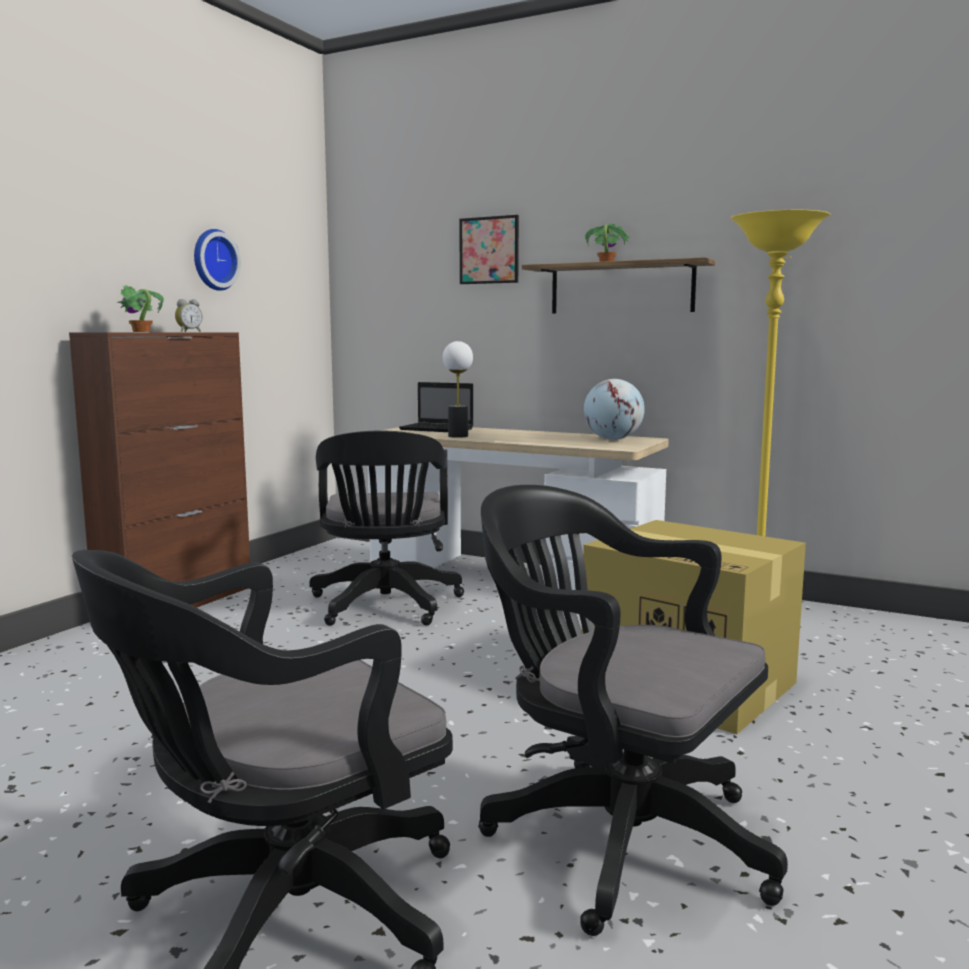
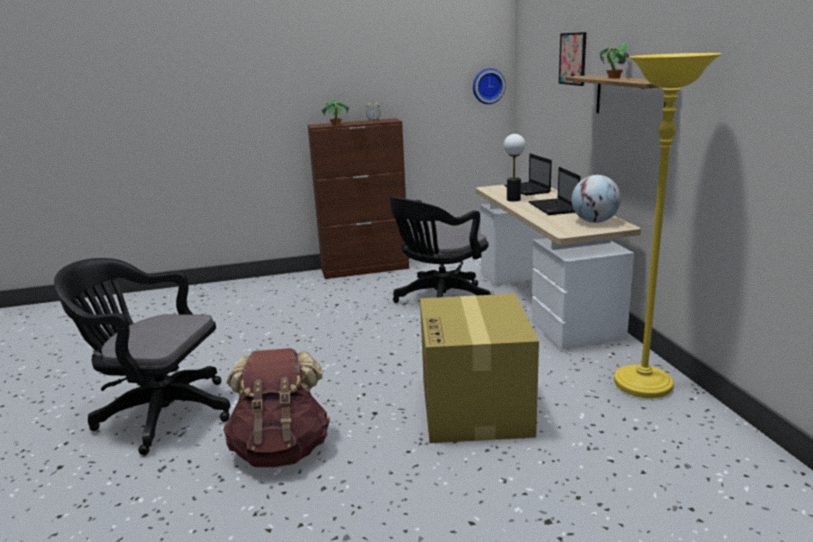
camera: 50 degrees right, 10 degrees up
wall clock [194,229,241,291] -> wall clock moved to [473,68,506,104]
black office chair [478,485,788,936] -> brown backpack [223,348,330,467]
none -> laptop [528,167,580,215]

